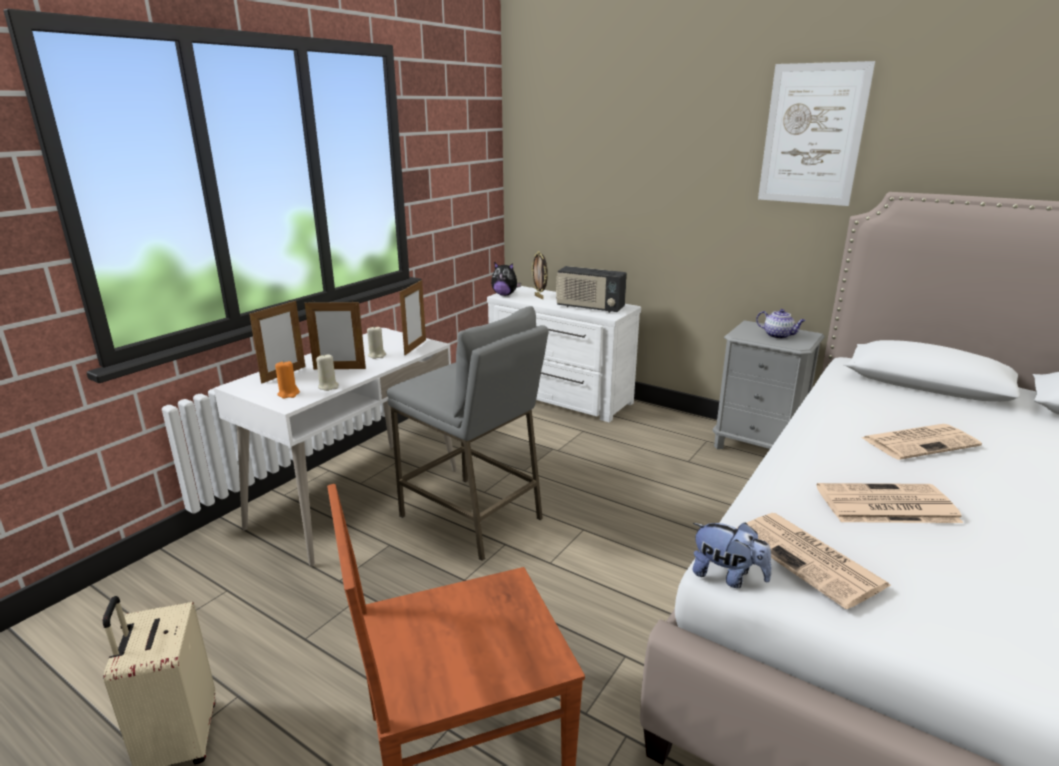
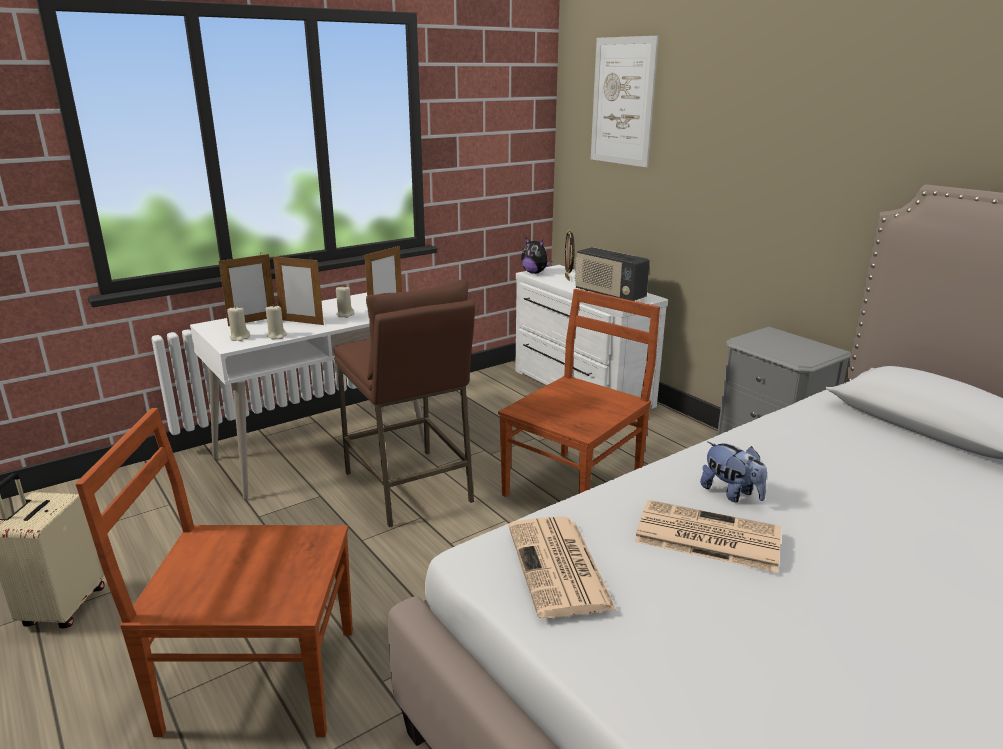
camera: 20 degrees right, 0 degrees up
orange candle [275,360,300,398] -> beige candle [227,306,250,341]
grey stool [387,306,549,561] -> brown stool [334,280,475,527]
plush toy [692,522,772,588] -> plush toy moved to [700,442,767,503]
teapot [756,309,806,339] -> none
picture [758,61,875,206] -> picture moved to [591,36,659,167]
newspaper [861,424,982,460] -> none
none -> brown chair [498,289,660,497]

